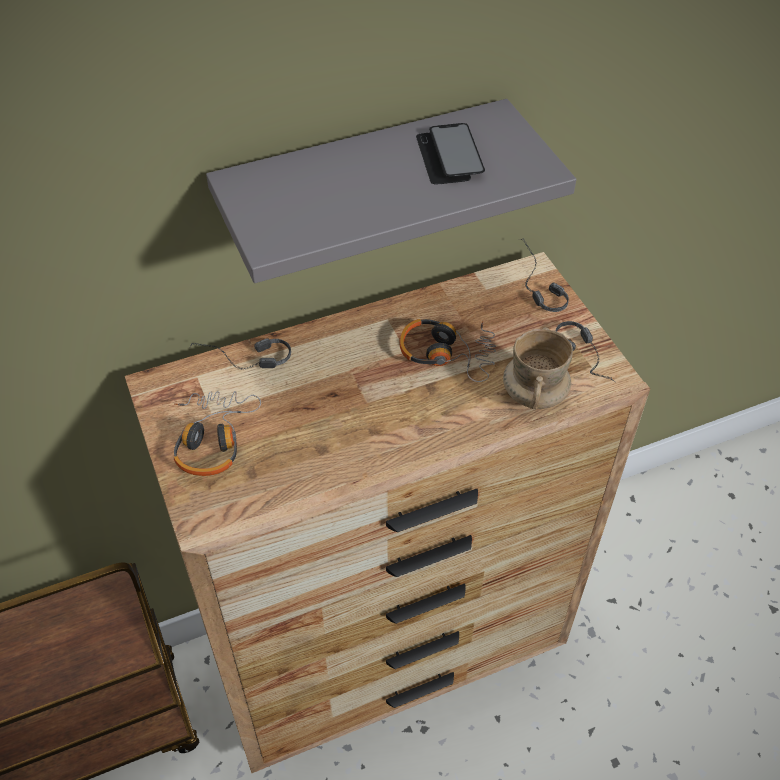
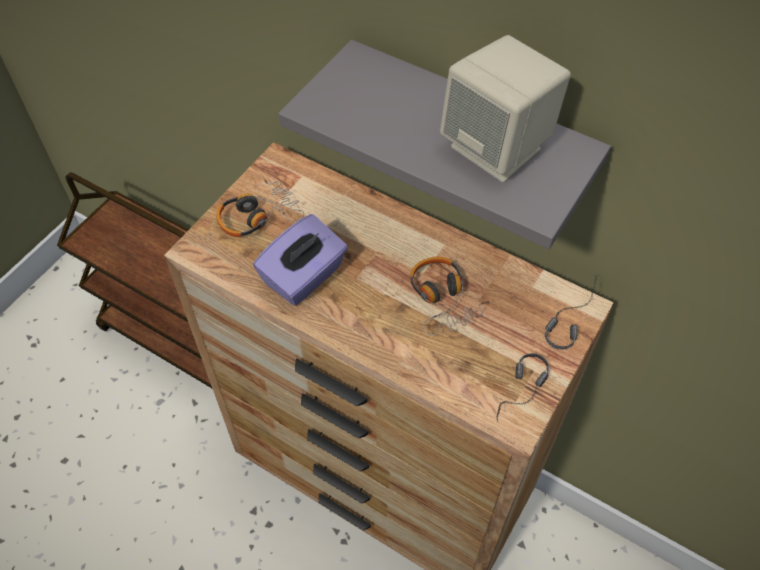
camera: 55 degrees right, 5 degrees up
headphones [189,338,291,369] -> none
phone [416,123,485,184] -> beige speaker [440,35,571,182]
beige mug [503,327,573,409] -> none
none -> purple tissue box [253,214,348,306]

